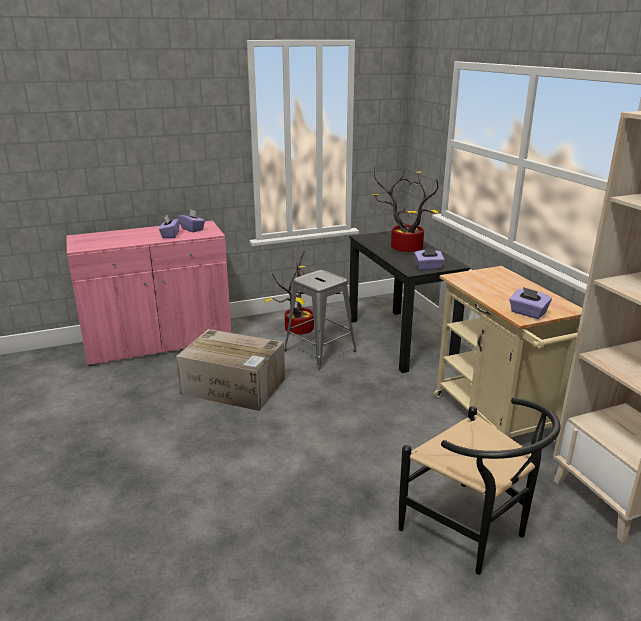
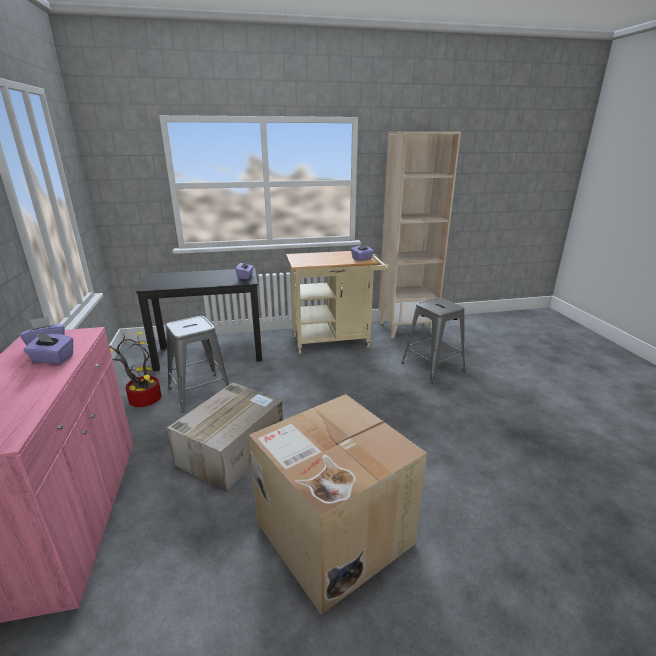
camera: 80 degrees left, 0 degrees up
potted plant [371,167,439,252] -> none
black chair [399,398,561,575] -> grey stool [401,298,465,383]
none -> cardboard box [249,394,427,615]

